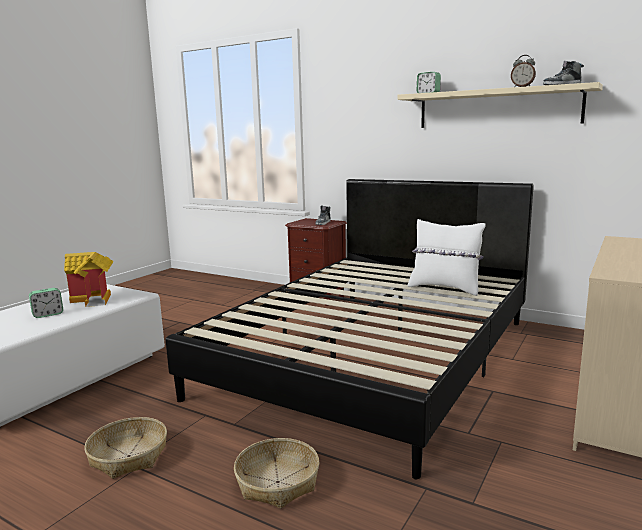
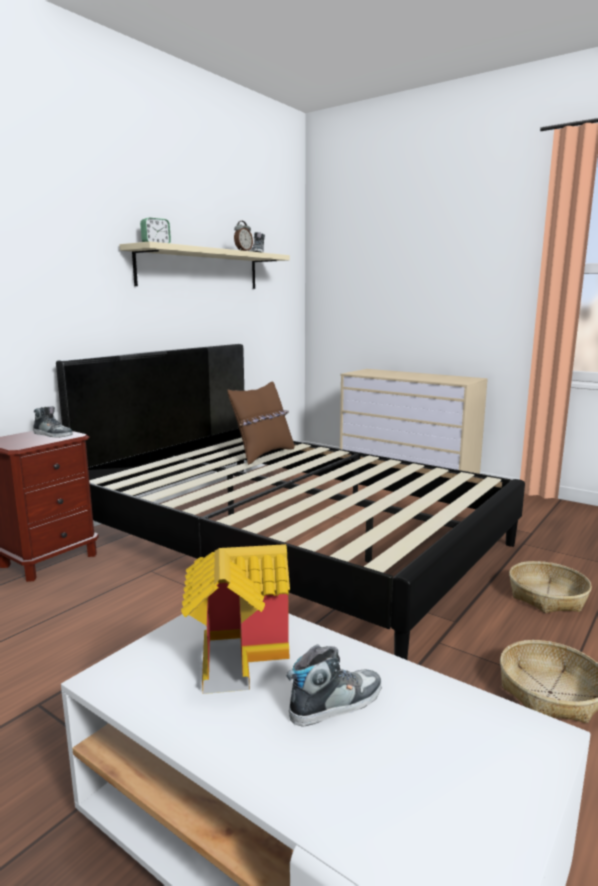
camera: 85 degrees left, 0 degrees up
alarm clock [29,288,63,318] -> shoe [287,645,382,727]
white pillow [407,219,485,296] -> brown pillow [227,381,294,465]

